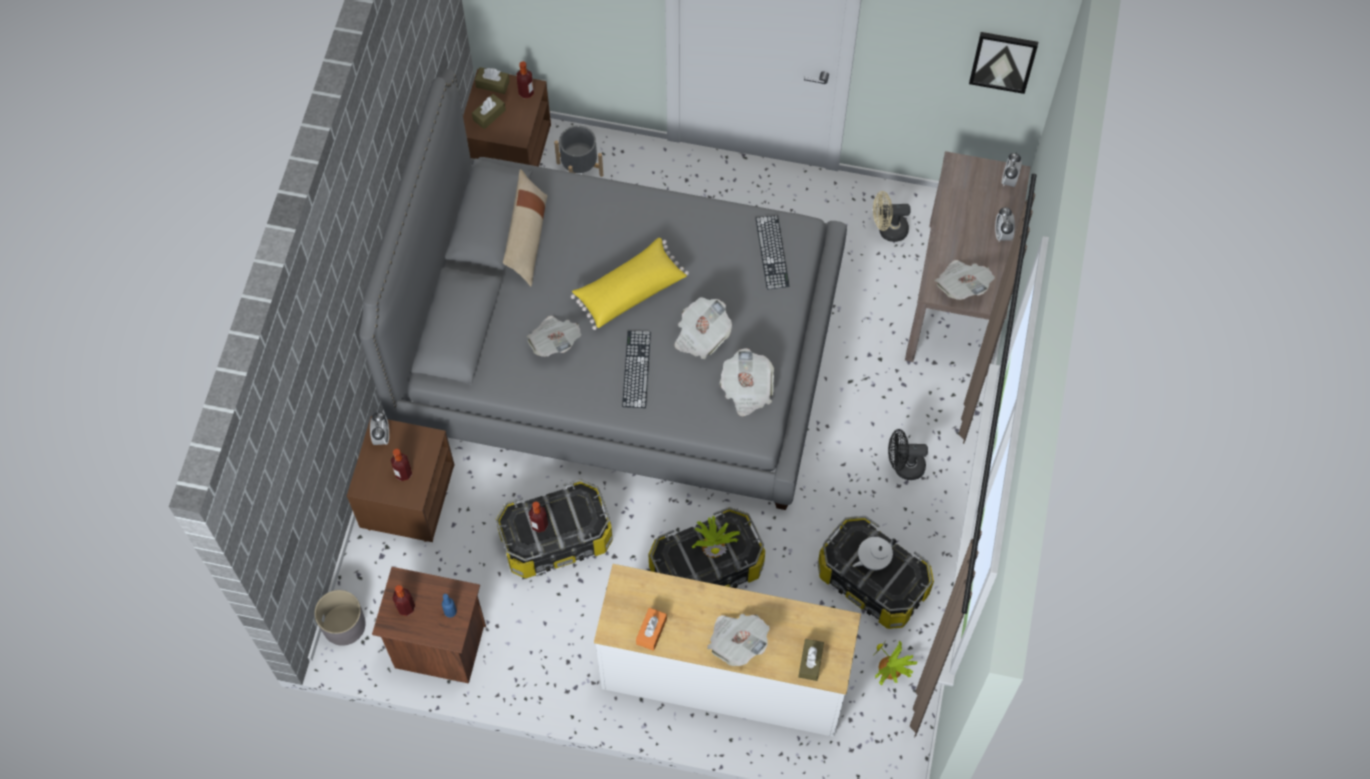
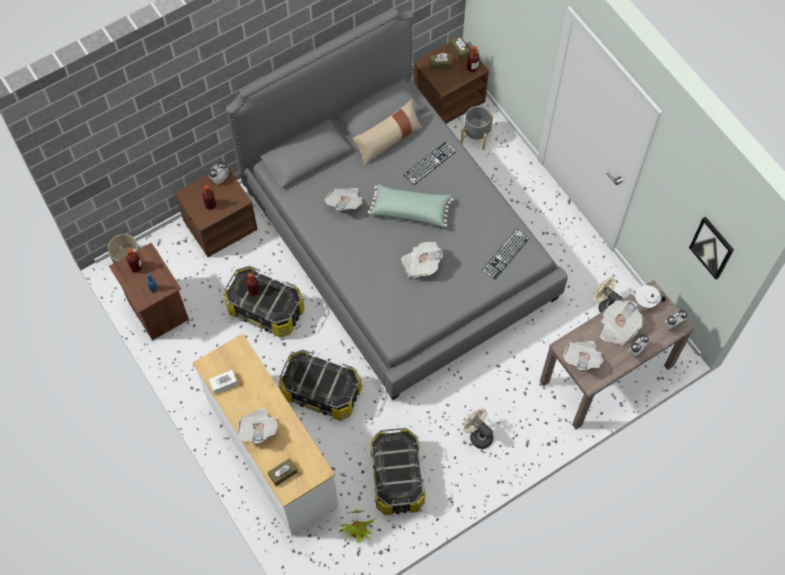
camera: 45 degrees right, 0 degrees up
yellow pillow [571,238,689,330] -> green pillow [368,184,454,227]
keyboard [622,331,651,408] -> keyboard moved to [404,142,456,185]
orange tissue box [636,608,667,651] -> white tissue box [209,370,238,394]
potted plant [692,516,740,558] -> none
newspaper [720,348,774,417] -> newspaper moved to [600,300,644,346]
white teapot [853,537,896,570] -> white teapot moved to [629,285,666,309]
black fan [888,429,928,480] -> beige fan [463,408,494,449]

